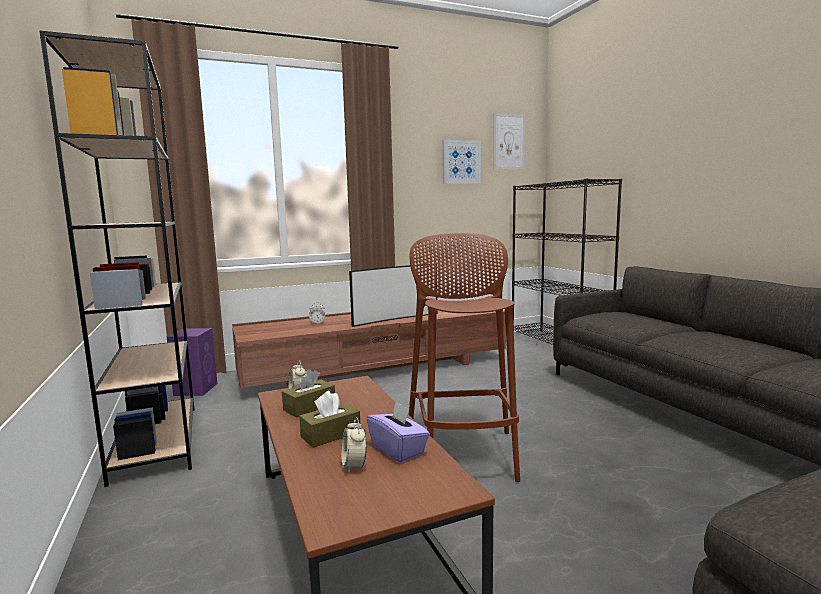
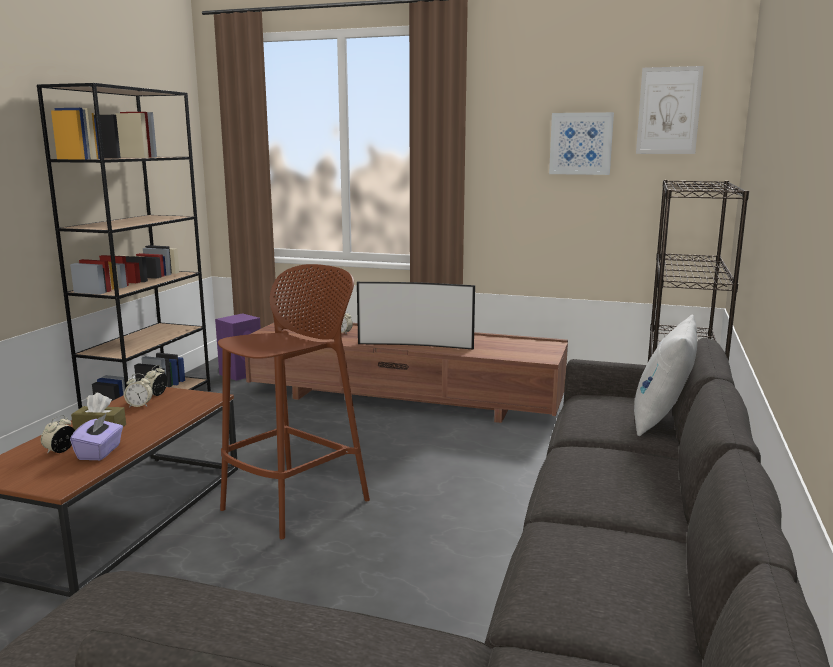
camera: 40 degrees right, 5 degrees up
brown tissue box [282,369,335,417] -> alarm clock [124,374,153,407]
none -> grey pillow [634,314,697,436]

